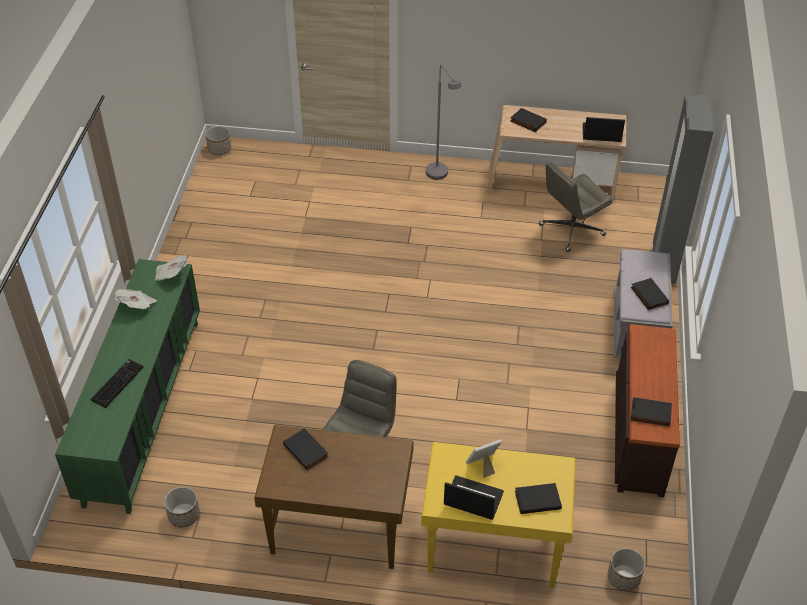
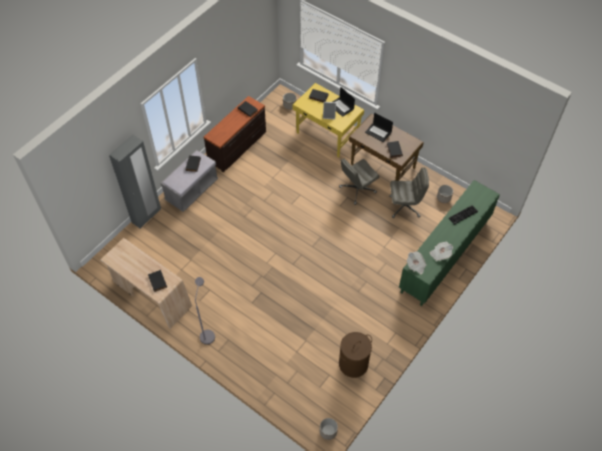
camera: 150 degrees left, 10 degrees up
grey office chair [539,162,612,252] -> grey office chair moved to [389,167,429,218]
laptop [583,117,625,142] -> laptop moved to [365,113,393,142]
none -> brown laundry basket [339,332,372,378]

